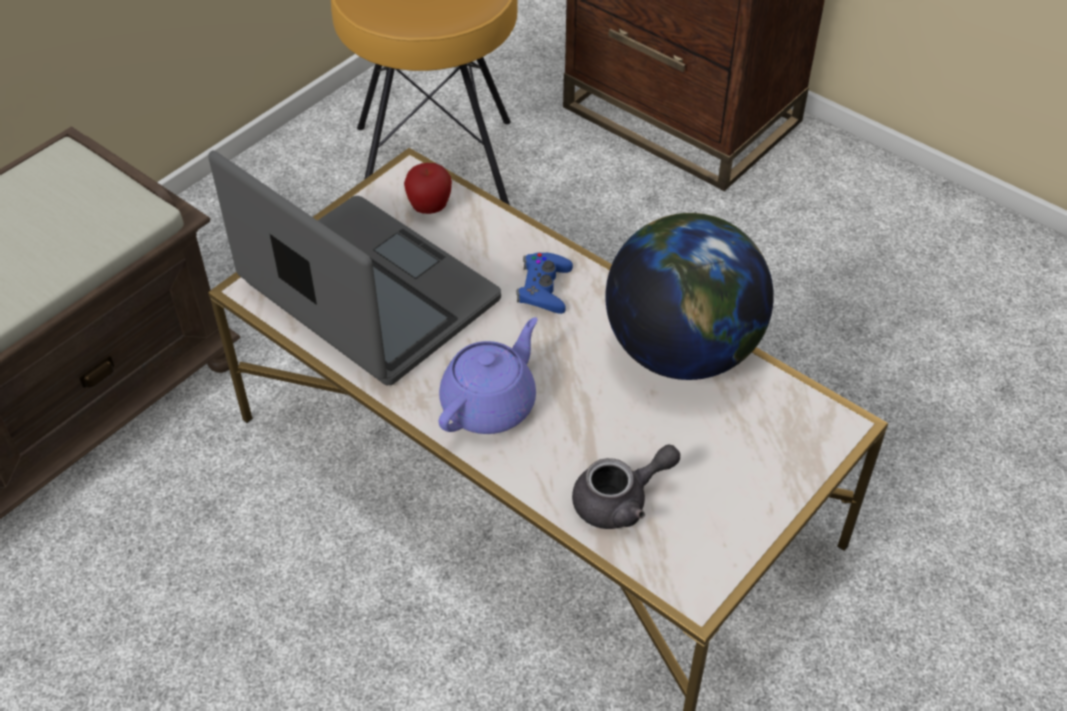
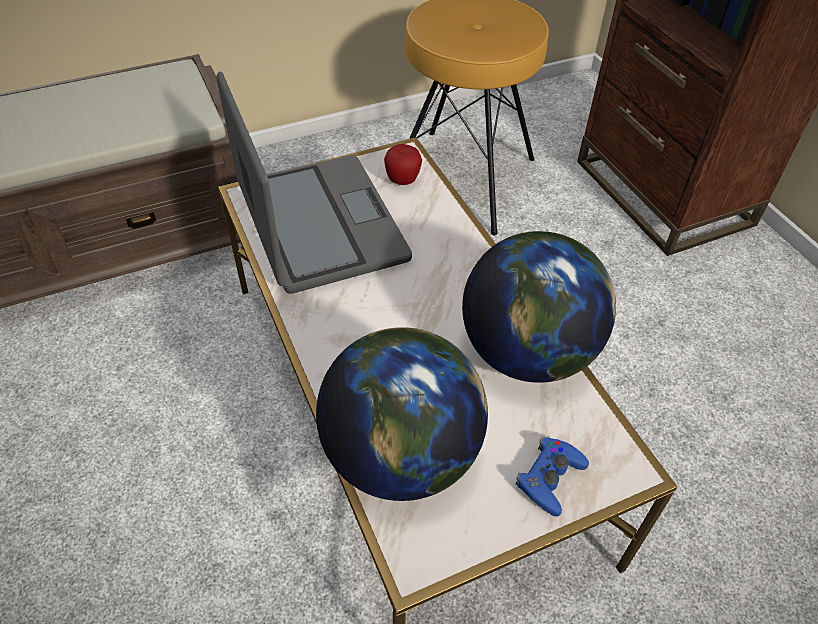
camera: 25 degrees right, 0 degrees up
purple teapot [439,317,537,434] -> none
blue game controller [516,253,573,314] -> blue game controller moved to [515,437,589,517]
grey teapot [572,445,680,529] -> globe [316,327,488,501]

